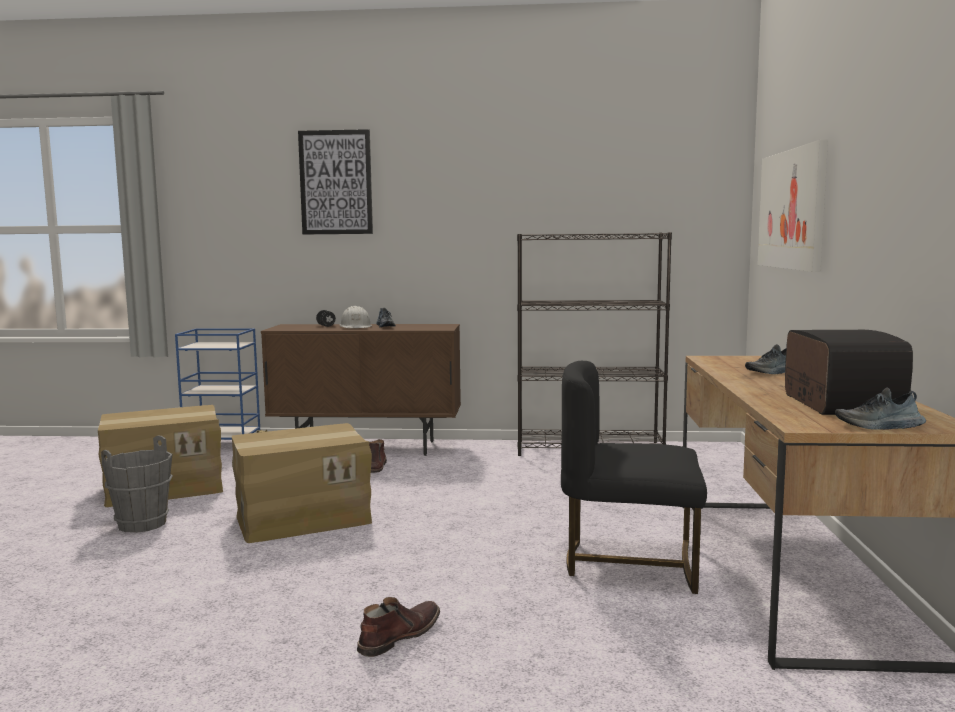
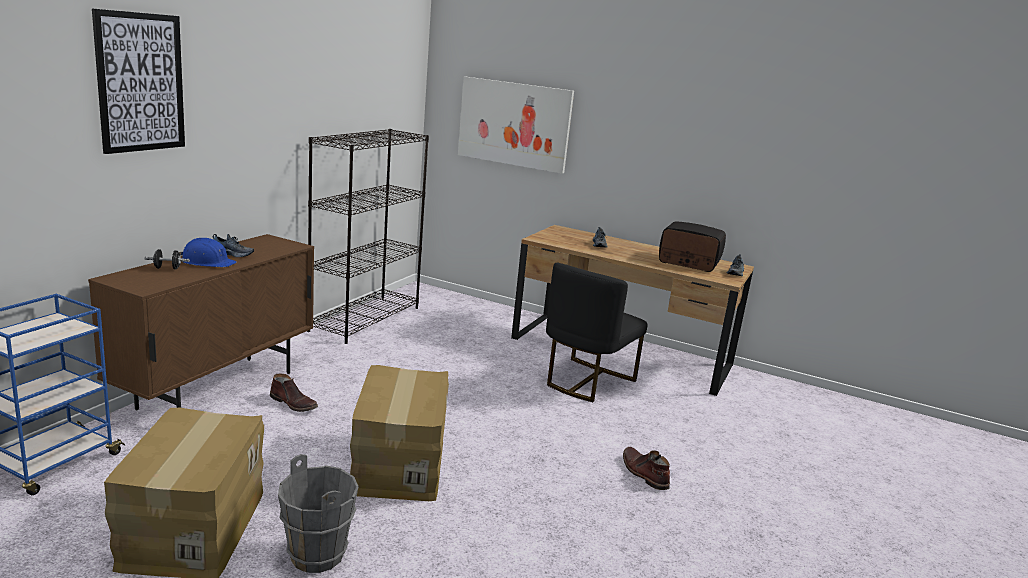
camera: 70 degrees left, 10 degrees up
white hard hat [339,306,372,328] -> blue hard hat [179,238,237,267]

